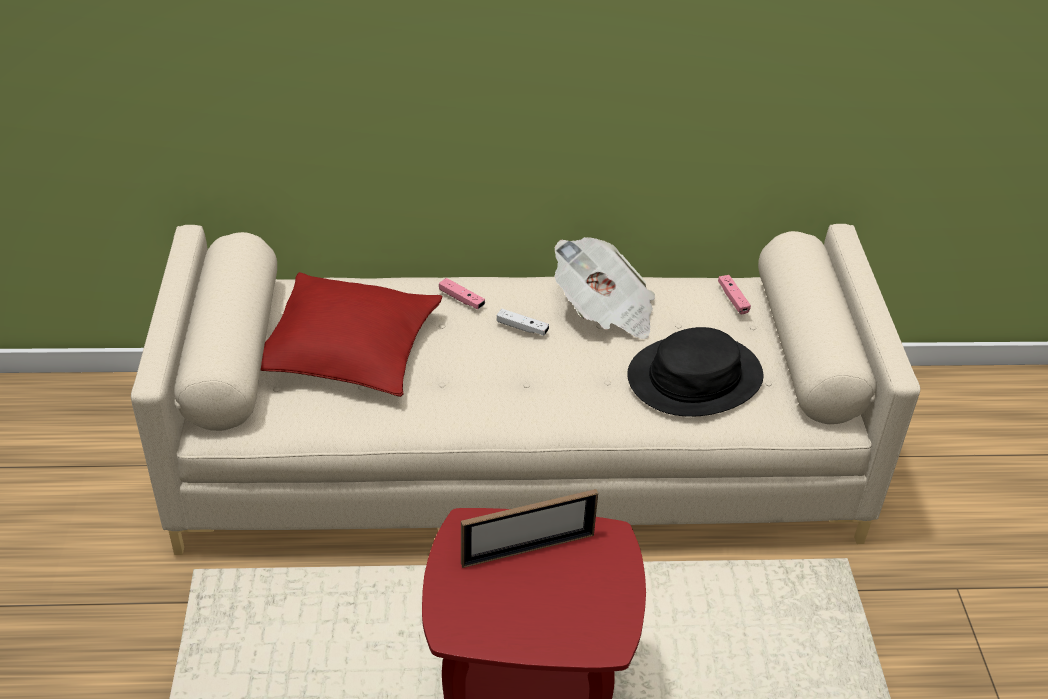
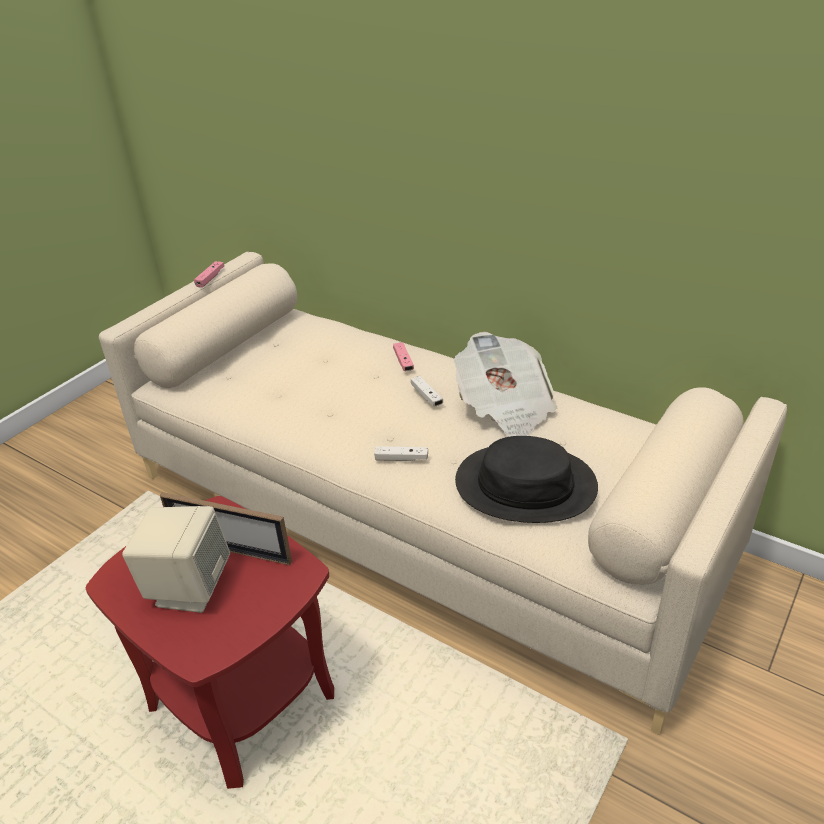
camera: 40 degrees right, 5 degrees down
red pillow [260,272,442,397] -> none
pink game controller [718,275,751,314] -> pink game controller moved to [194,261,224,288]
none -> beige speaker [122,506,230,613]
none -> white game controller [374,446,428,461]

